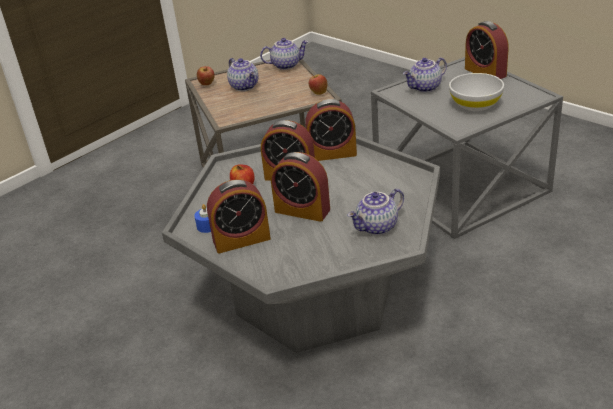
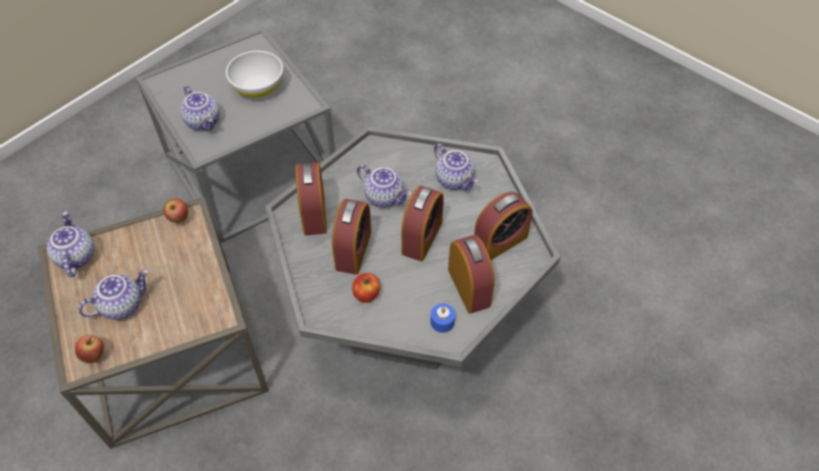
camera: 95 degrees left, 20 degrees up
alarm clock [465,21,509,79] -> alarm clock moved to [474,191,533,260]
none -> teapot [357,164,411,208]

